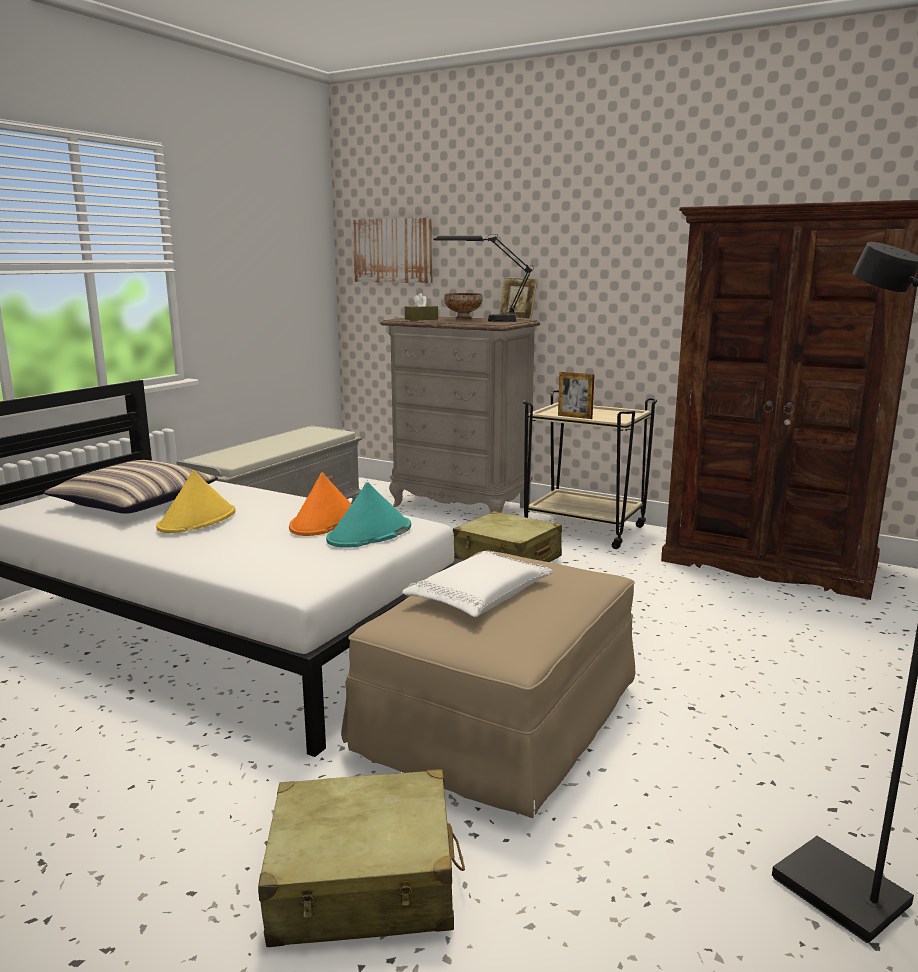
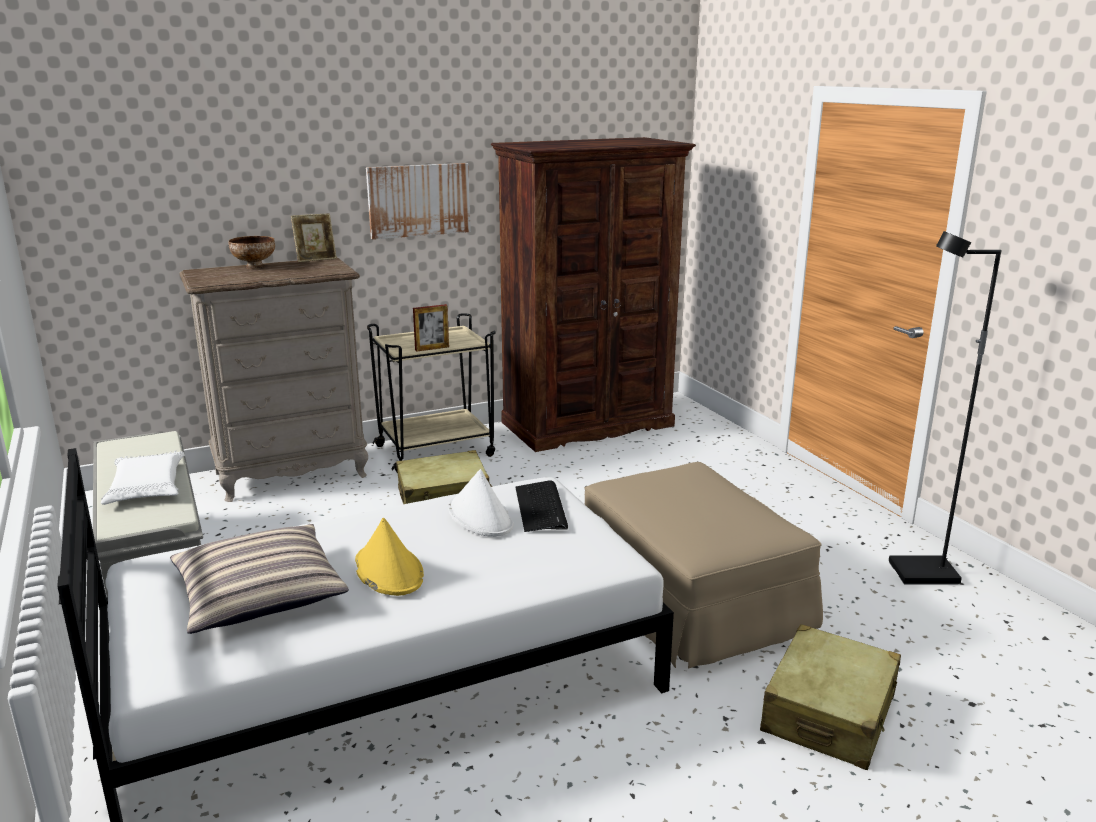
camera: 55 degrees left, 5 degrees up
orange hat [289,472,352,536] -> white hat [448,469,514,537]
turquoise hat [326,482,411,548] -> keyboard [515,480,568,532]
picture [353,218,432,283] -> picture moved to [366,163,471,240]
white pillow [402,551,553,617] -> white pillow moved to [101,451,185,505]
brown tissue box [405,293,438,321] -> none
black table lamp [434,234,534,322] -> none

